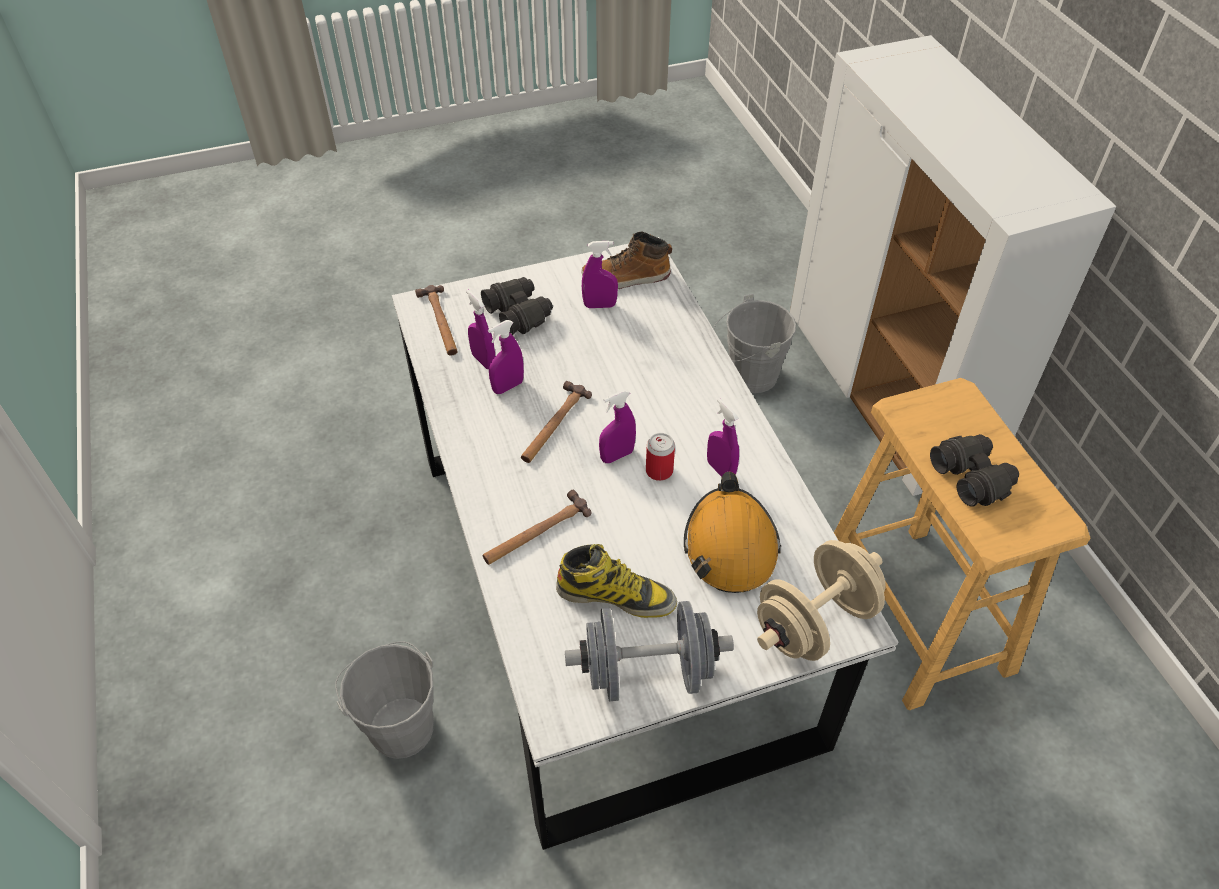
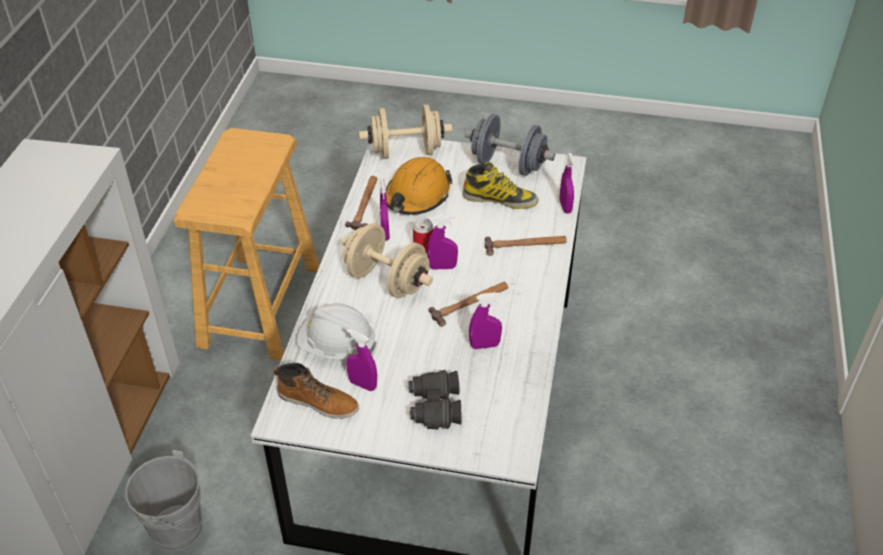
camera: 150 degrees left, 5 degrees down
grey bucket [335,641,434,759] -> none
hammer [415,285,458,356] -> hammer moved to [345,176,377,230]
purple spray bottle [466,290,495,369] -> purple spray bottle moved to [559,153,575,214]
boot [556,544,677,618] -> boot turned 150 degrees clockwise [462,162,538,209]
black binoculars [930,434,1019,507] -> none
none -> white hard hat [297,303,377,360]
none -> beige dumbbell [341,223,433,298]

